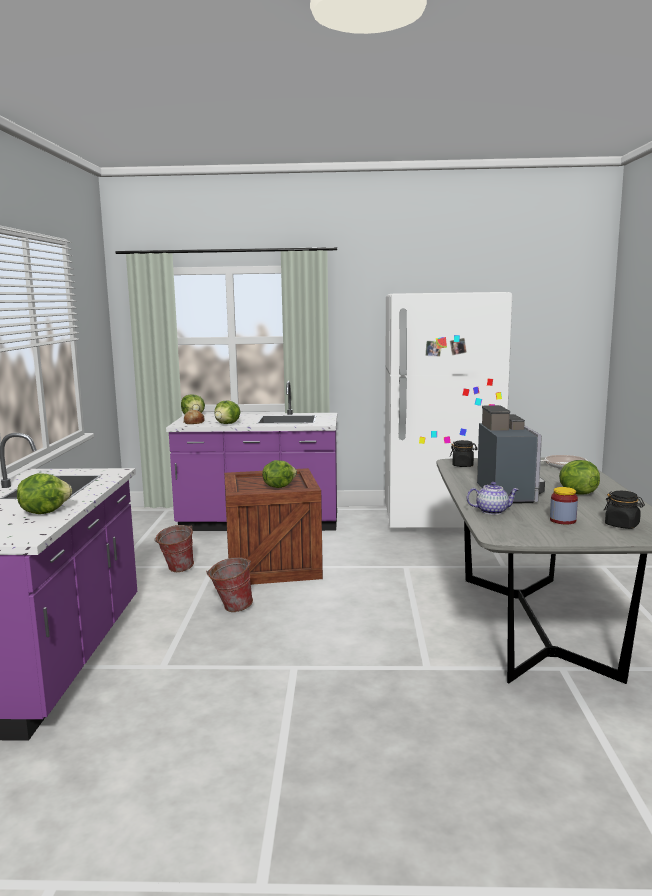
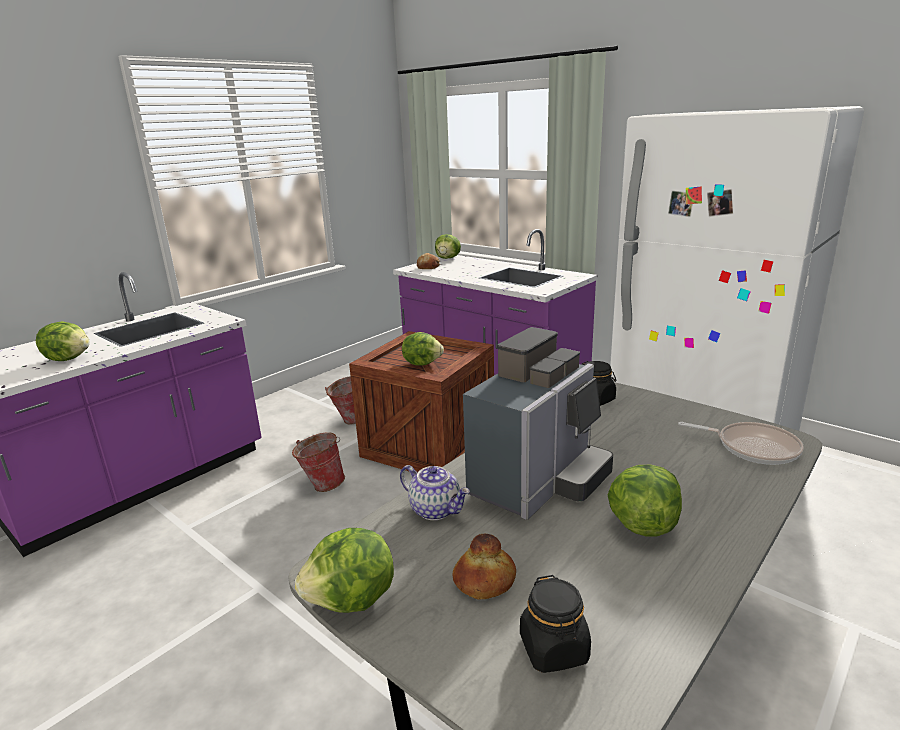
camera: 40 degrees right, 10 degrees up
lettuce [214,400,241,424] -> lettuce moved to [295,528,394,613]
jar [550,487,578,524] -> bread [452,534,516,599]

